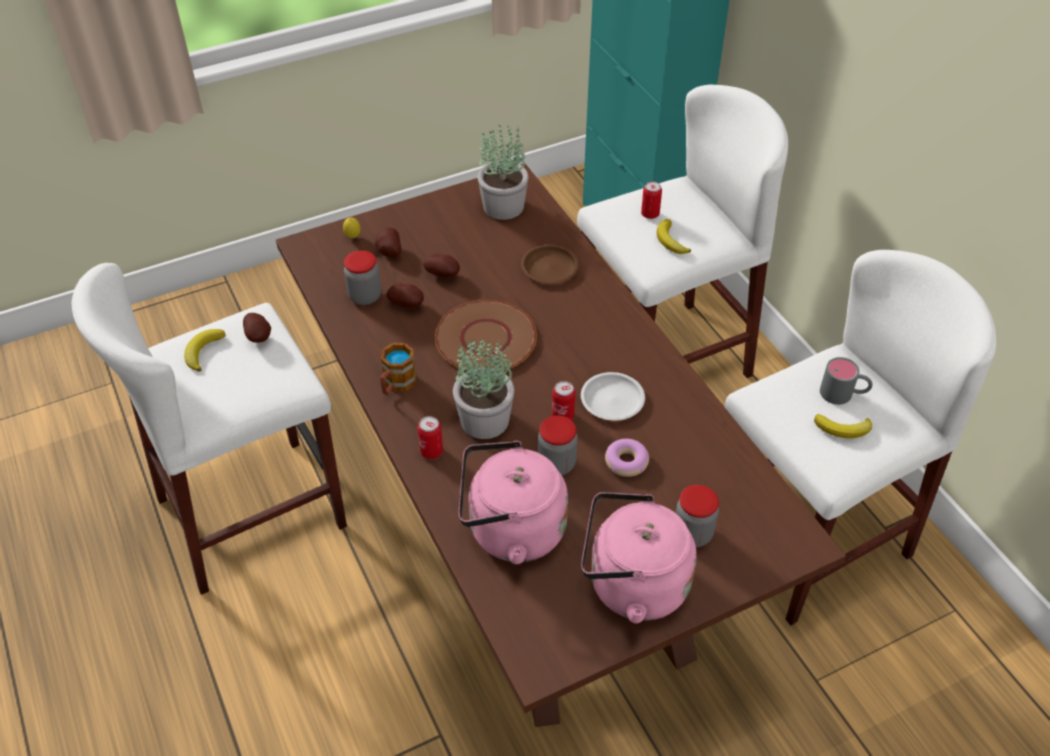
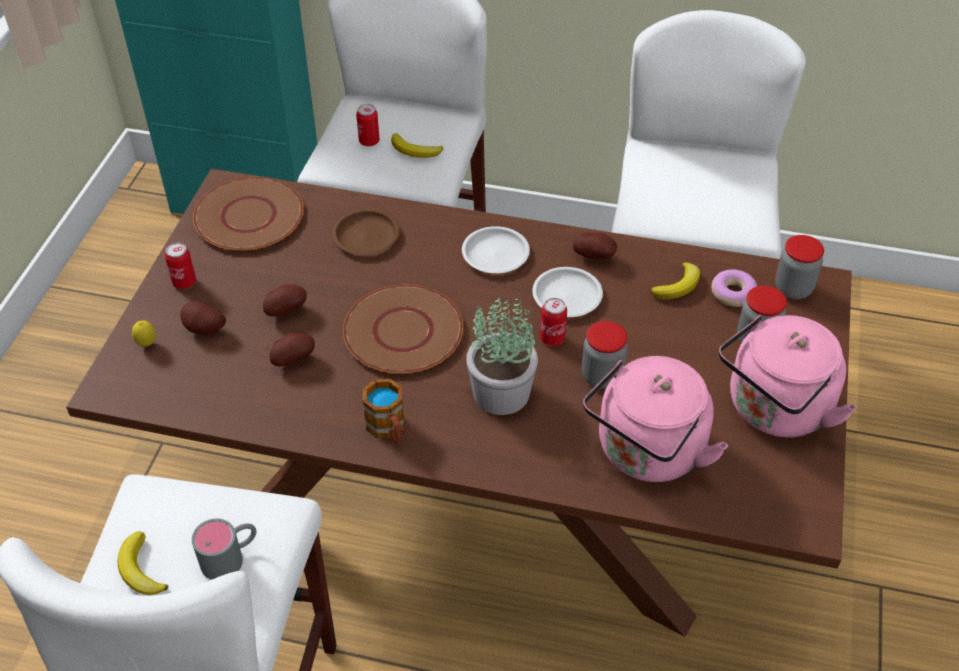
camera: 50 degrees left, 0 degrees up
potato [243,313,271,343] -> potato moved to [573,232,617,260]
jar [344,250,381,305] -> jar moved to [775,235,824,299]
can [417,416,443,459] -> can moved to [165,242,196,289]
potted plant [478,124,529,220] -> brown plate [193,177,304,251]
donut [605,439,649,477] -> donut moved to [711,269,757,307]
banana [814,414,872,438] -> banana moved to [651,262,700,299]
grey mug [820,357,873,405] -> grey mug moved to [192,519,256,580]
none -> white plate [462,226,530,273]

